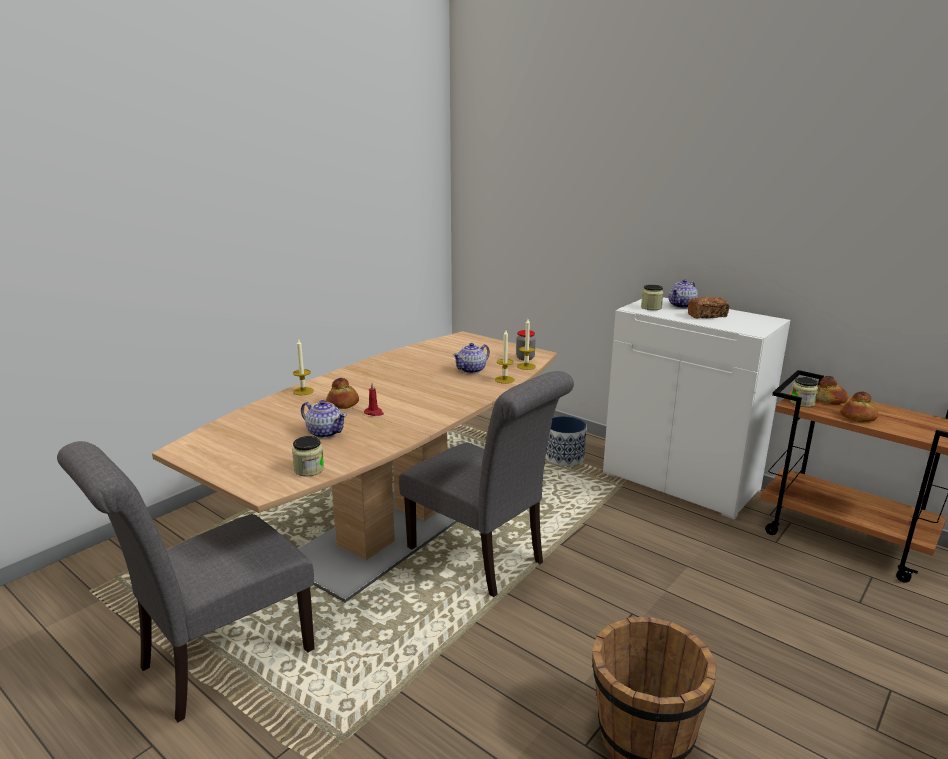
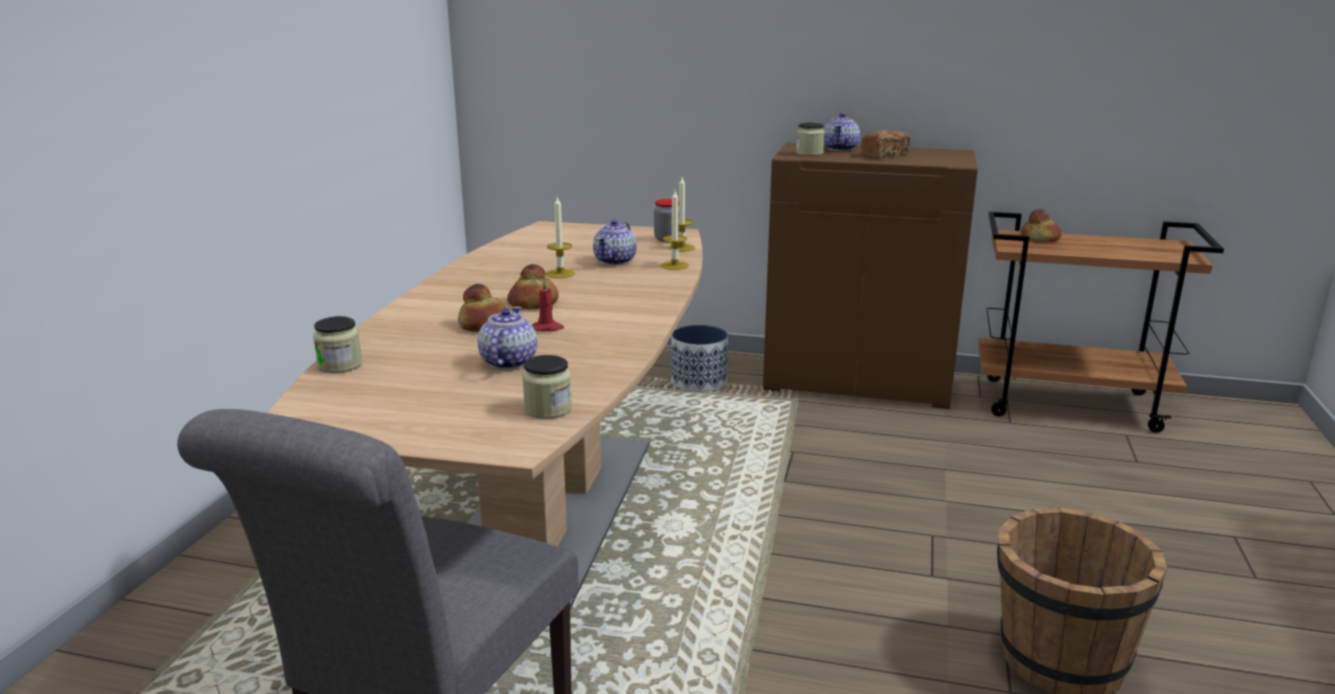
camera: 25 degrees left, 0 degrees up
candle [293,339,314,395] -> candle moved to [546,196,575,278]
teapot [301,400,347,438] -> teapot turned 90 degrees counterclockwise [477,307,537,369]
grey chair [399,371,574,597] -> none
white cabinet [603,297,790,520] -> brown cabinet [763,143,978,409]
jar [790,377,818,407] -> jar moved to [313,316,362,373]
bread [840,392,878,422] -> bread moved to [507,264,559,310]

